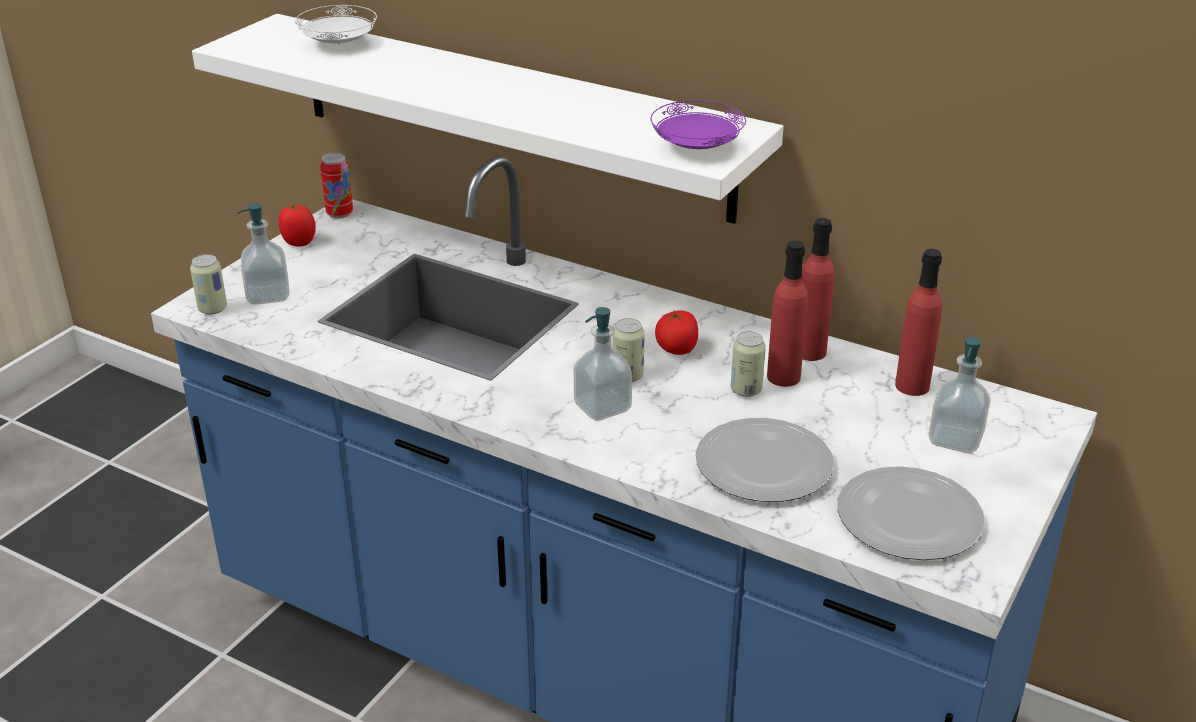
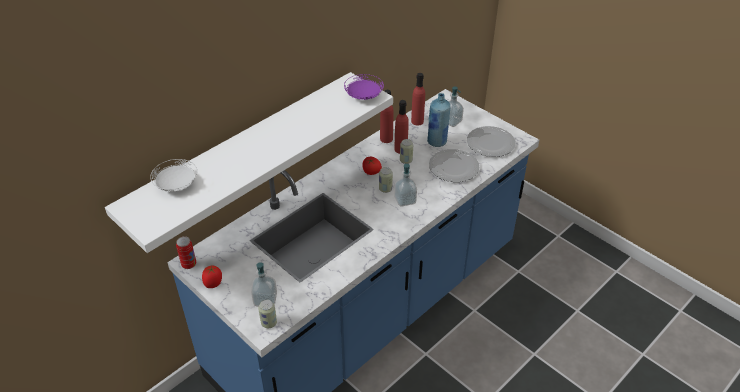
camera: 75 degrees left, 10 degrees up
none -> blue bottle [427,93,451,147]

